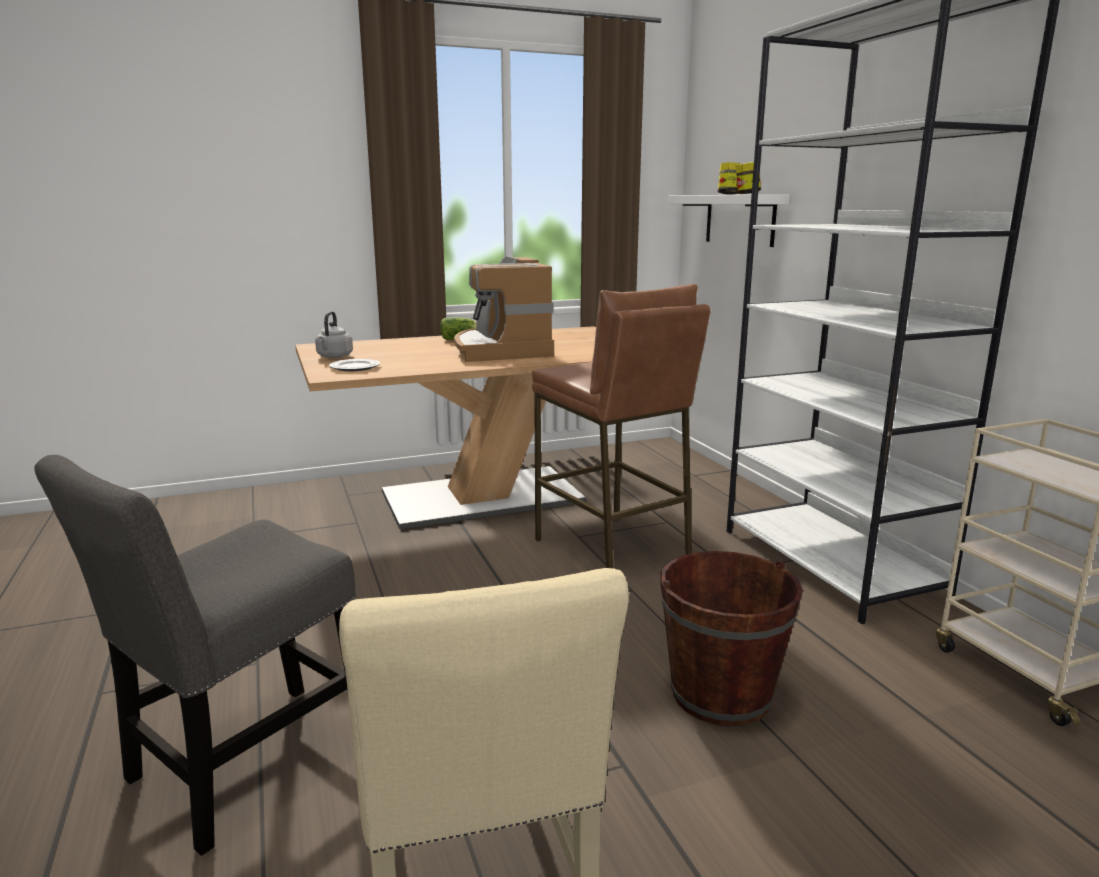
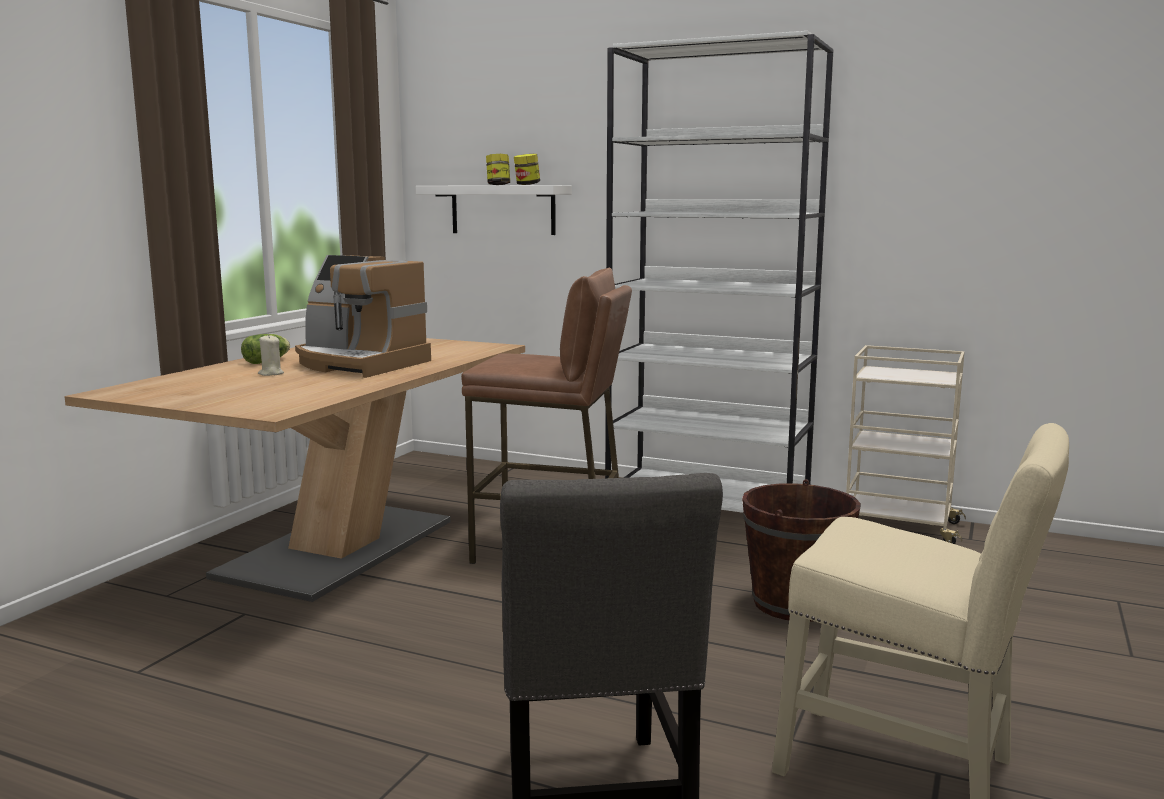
camera: 45 degrees left, 5 degrees down
grey kettle [315,311,353,358] -> none
plate [329,359,380,371] -> none
none -> beige candle [258,334,284,376]

